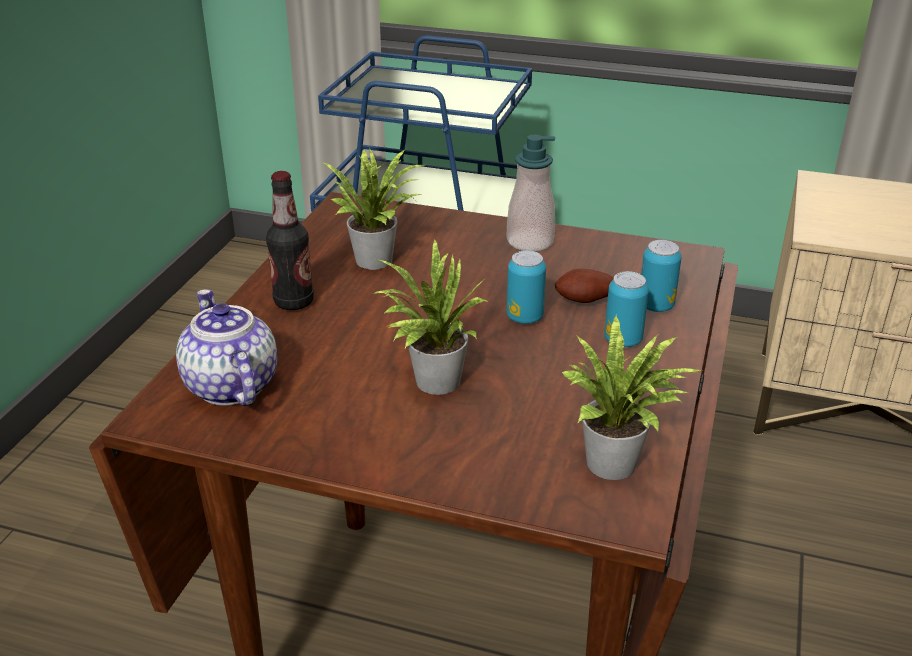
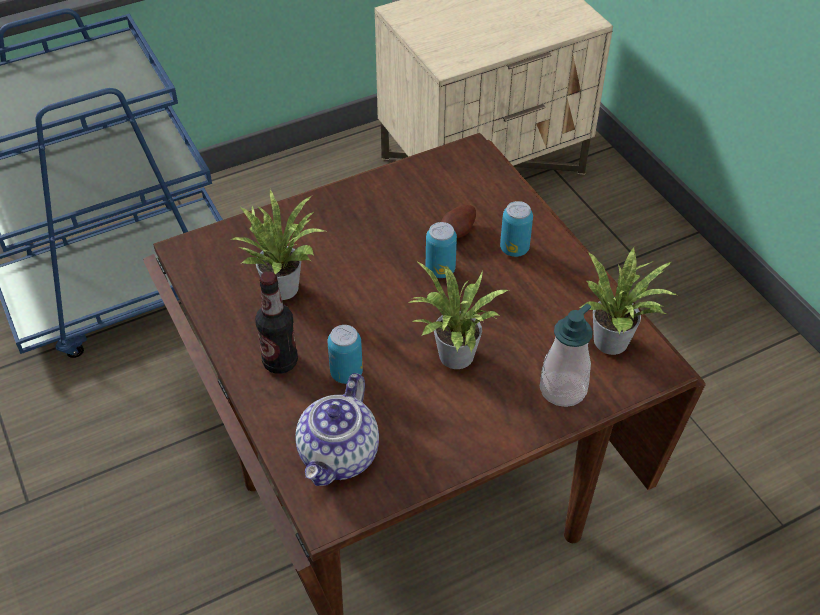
camera: 45 degrees left, 15 degrees up
teapot [176,289,277,406] -> teapot turned 90 degrees counterclockwise [295,373,379,486]
soap dispenser [507,135,556,251] -> soap dispenser moved to [540,303,593,407]
can [641,240,681,312] -> can moved to [328,325,363,384]

